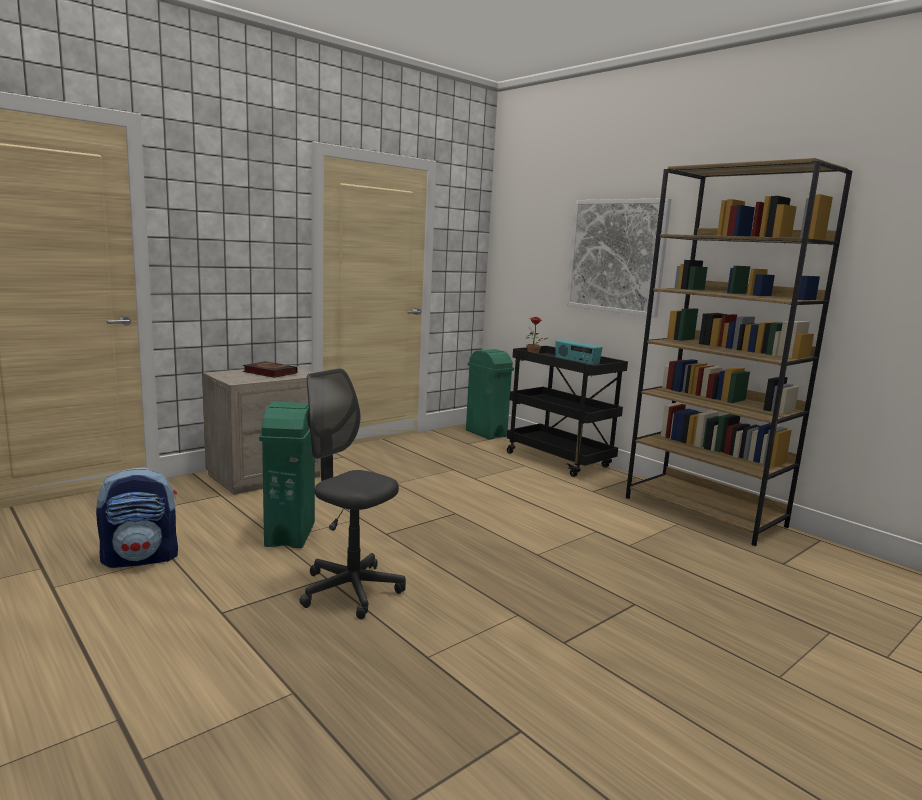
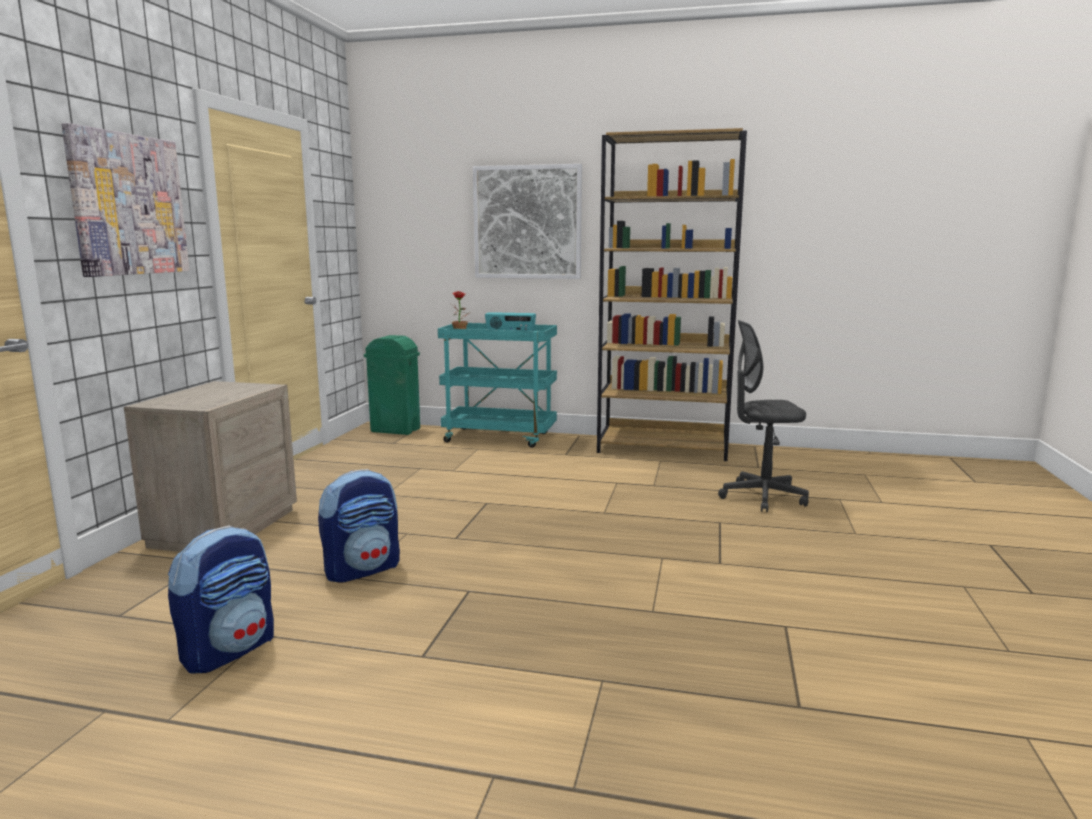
camera: 35 degrees left, 0 degrees up
book [243,361,298,378] -> none
green trash can [259,402,315,548] -> backpack [318,469,400,583]
grey office chair [300,368,406,620] -> grey office chair moved to [718,320,809,512]
black cart [507,346,628,477] -> turquoise cart [438,323,557,448]
none -> picture [61,123,189,277]

